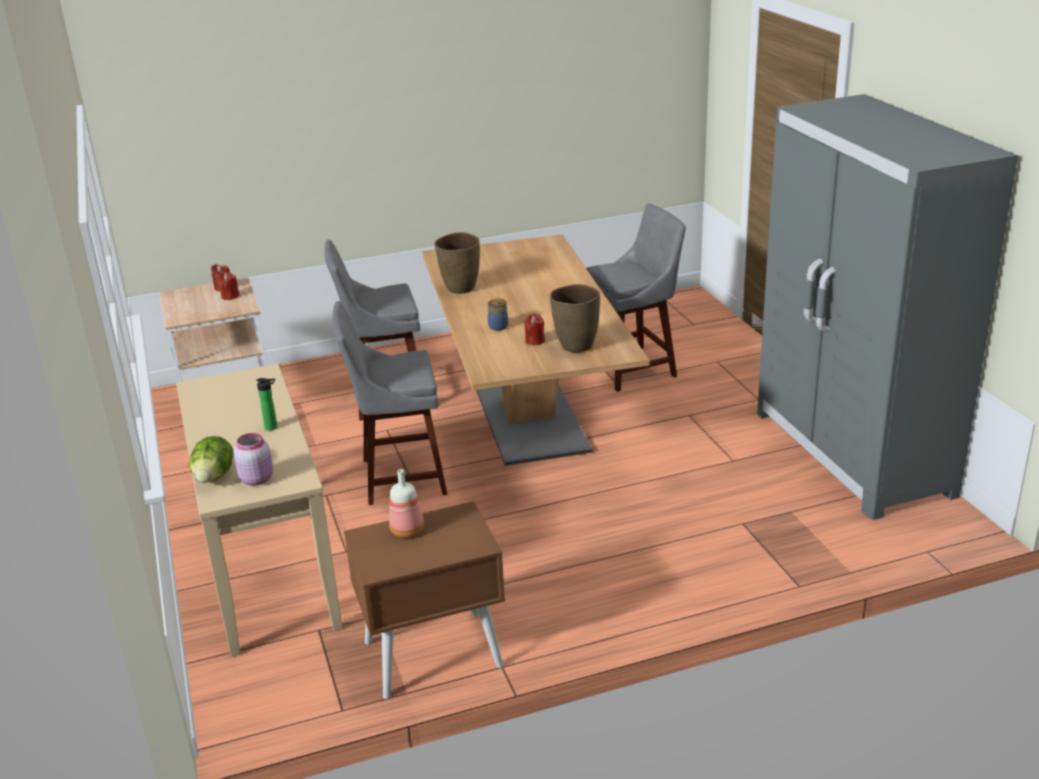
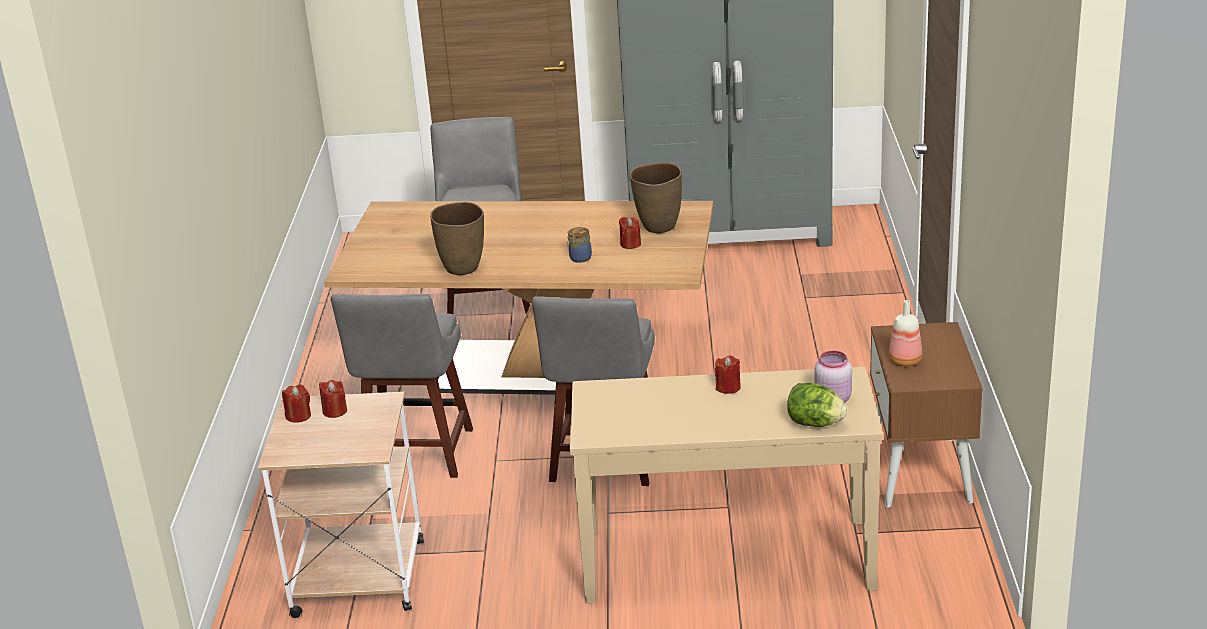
camera: 70 degrees left, 0 degrees up
bottle [256,378,277,430] -> red candle [715,356,741,394]

